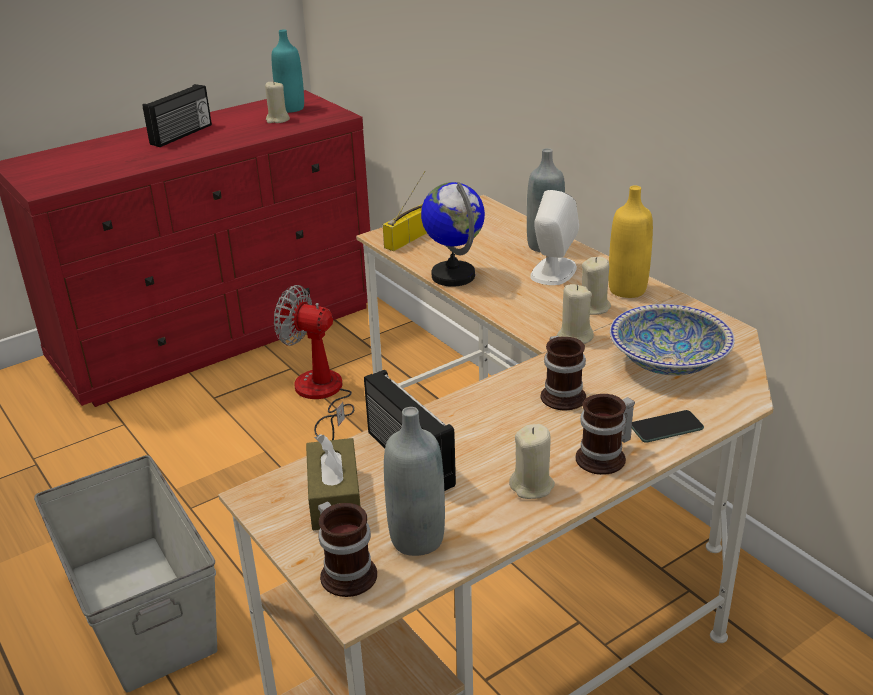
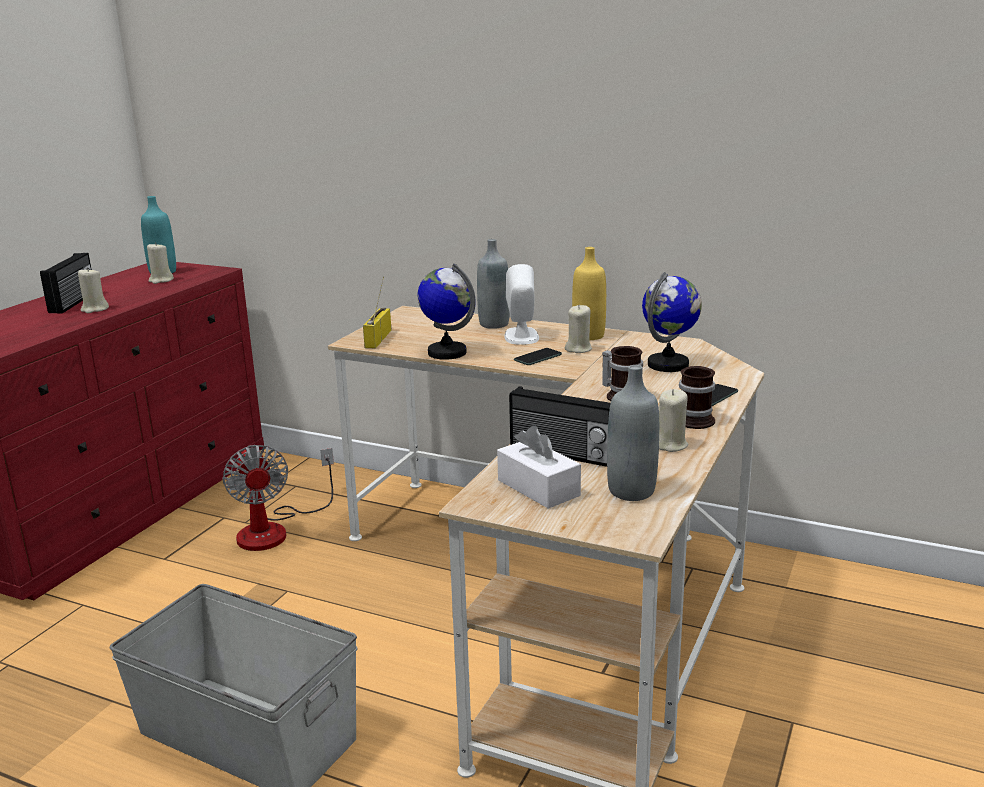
camera: 30 degrees left, 10 degrees down
fan [274,285,354,440] -> fan turned 105 degrees counterclockwise [222,445,334,551]
brown tissue box [306,434,361,530] -> white tissue box [497,426,581,509]
mug [318,502,377,597] -> none
beige candle [557,284,594,344] -> beige candle moved to [78,267,109,313]
bowl [610,304,735,376] -> globe [642,272,702,372]
none -> phone [514,348,562,365]

